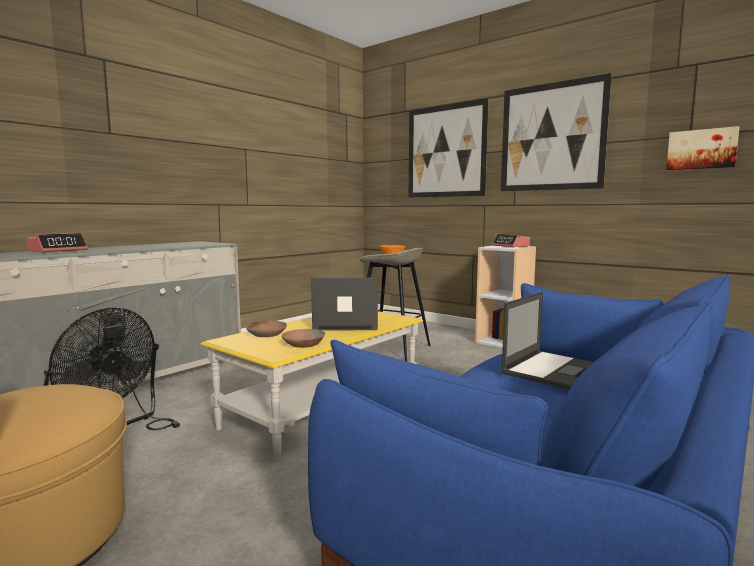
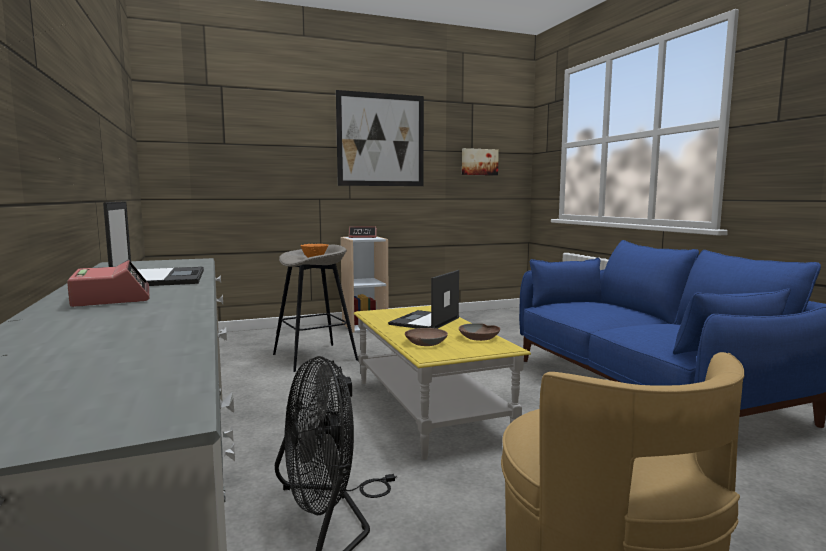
camera: 60 degrees left, 0 degrees up
picture [409,98,488,198] -> none
laptop [501,292,594,390] -> laptop moved to [103,201,204,286]

